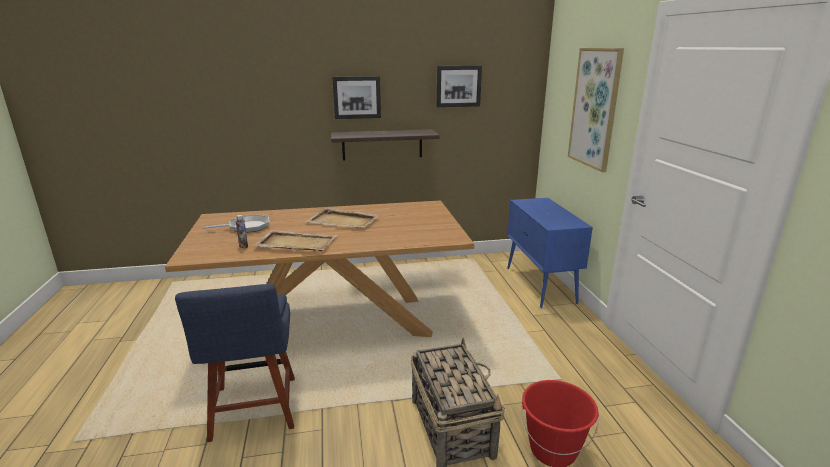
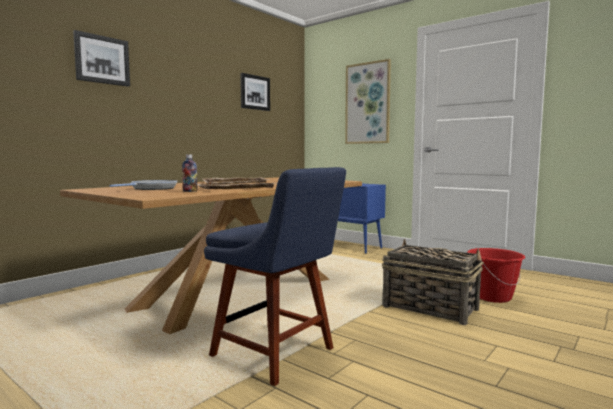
camera: 40 degrees left, 15 degrees down
shelf [331,129,440,160] -> none
picture [332,76,381,119] -> picture moved to [73,30,130,87]

